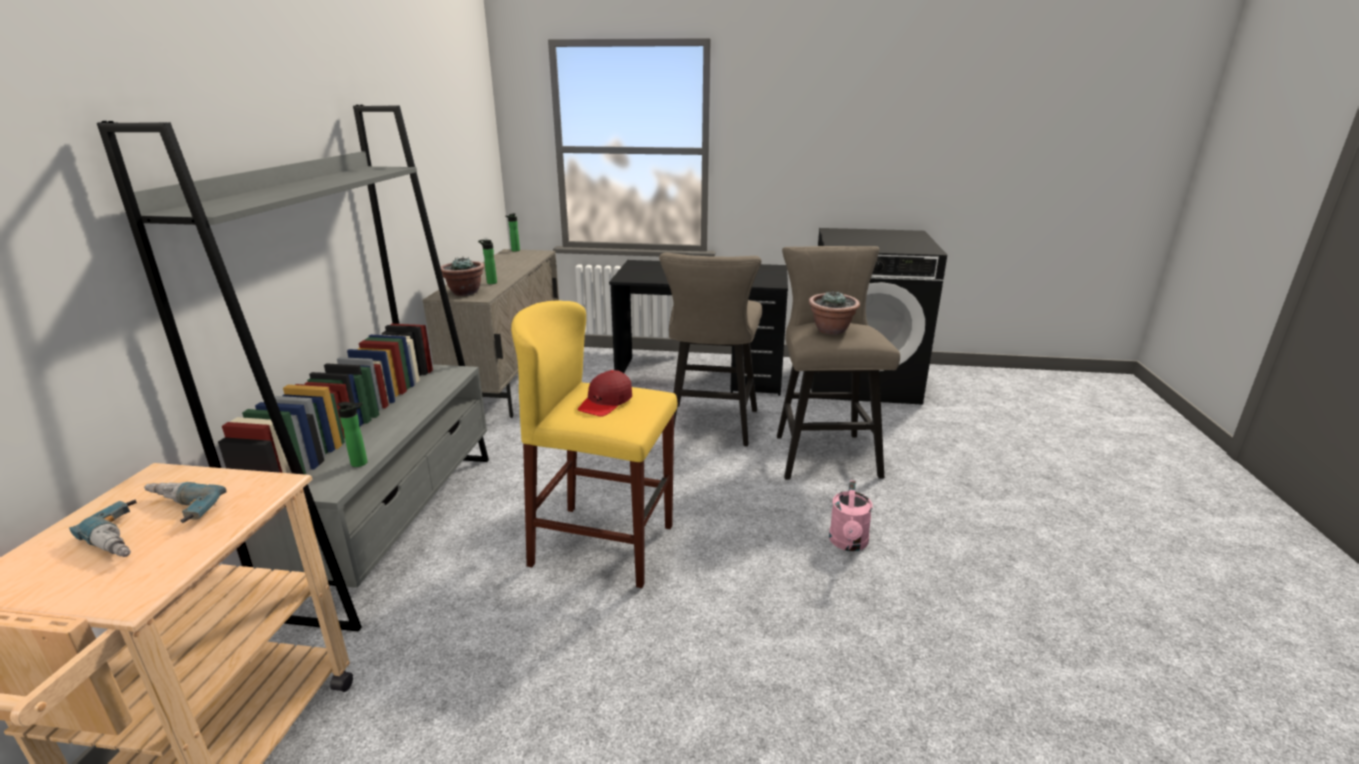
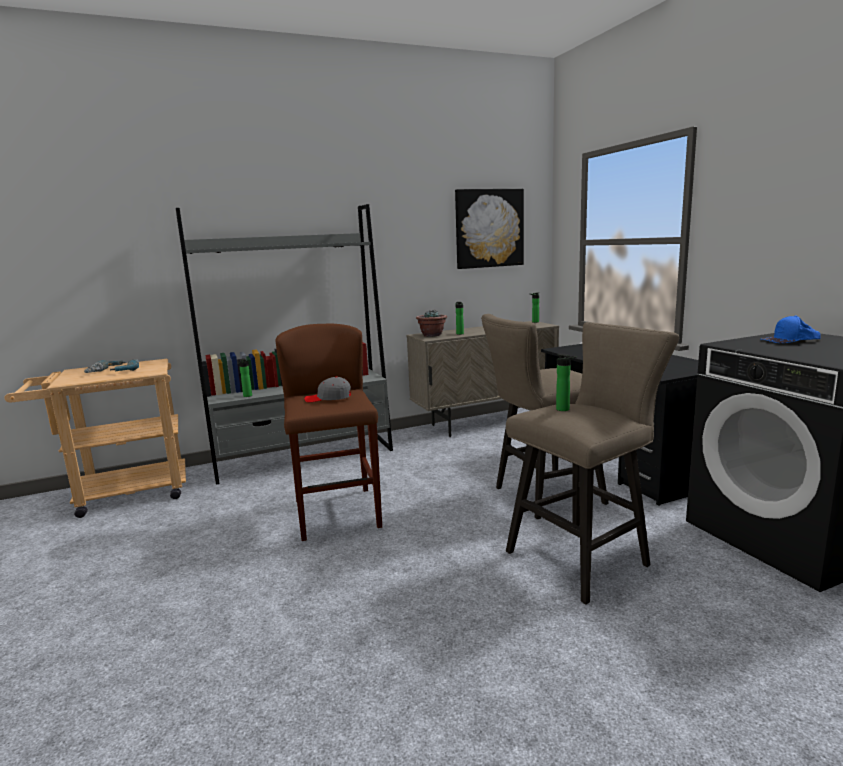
camera: 60 degrees right, 10 degrees down
yellow stool [511,300,677,588] -> brown stool [275,324,382,541]
red cap [578,370,632,417] -> grey cap [304,376,351,402]
potted plant [809,291,860,335] -> bottle [556,354,576,411]
pink watering can [829,480,873,551] -> none
none -> picture [455,189,524,269]
none -> blue cap [762,316,821,343]

